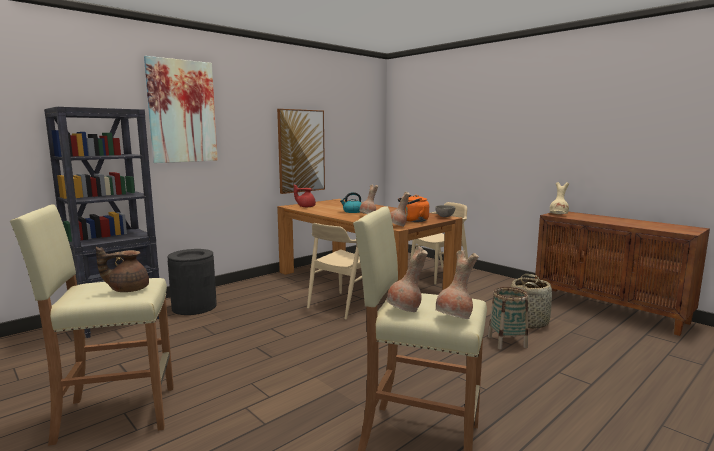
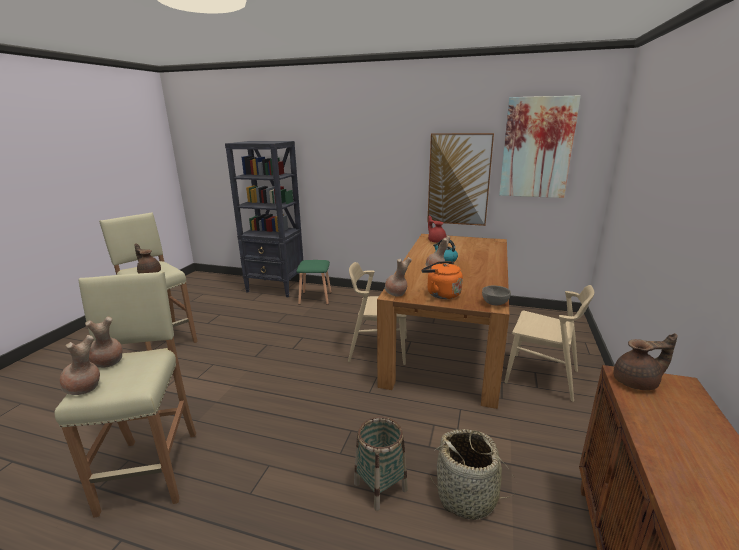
camera: 60 degrees right, 10 degrees up
picture [144,56,218,163] -> picture moved to [499,95,581,198]
black trash can [167,249,217,315] -> green stool [296,260,332,305]
beige vase [550,182,569,214] -> brown teapot [613,333,677,390]

